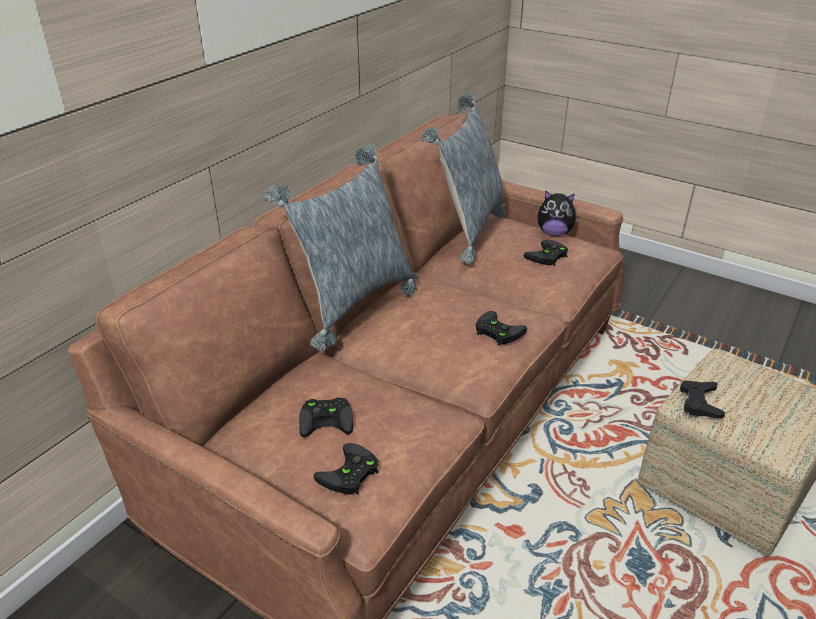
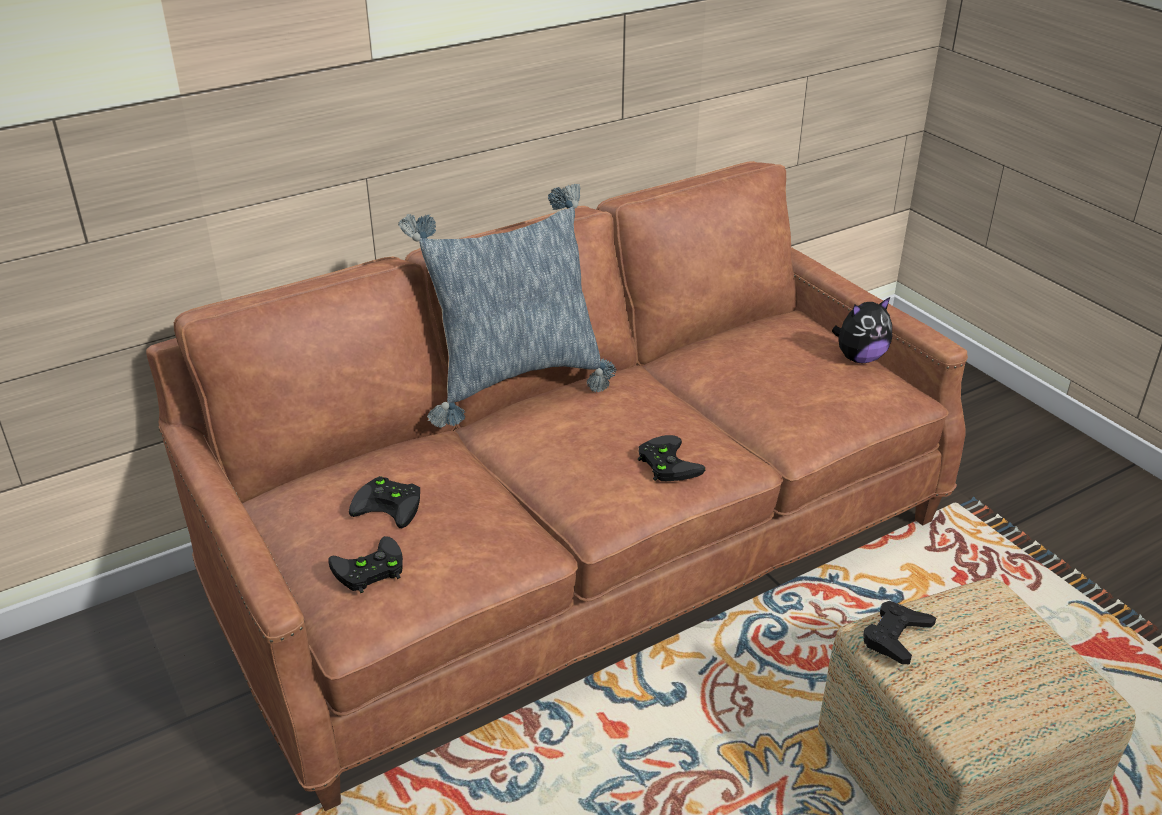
camera: 25 degrees right, 0 degrees up
pillow [422,91,505,265] -> none
black game controller [524,240,568,266] -> none
plush toy [537,190,579,236] -> plush toy turned 60 degrees counterclockwise [832,296,892,363]

